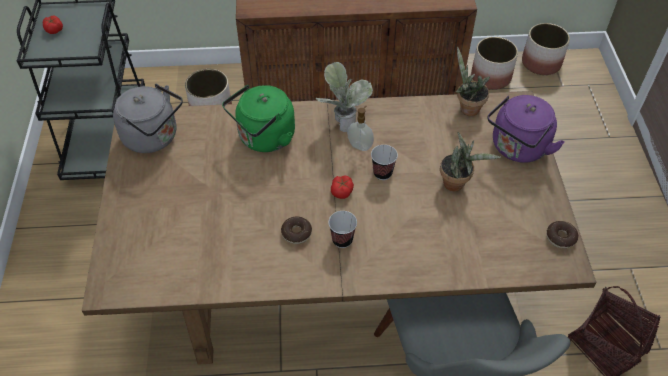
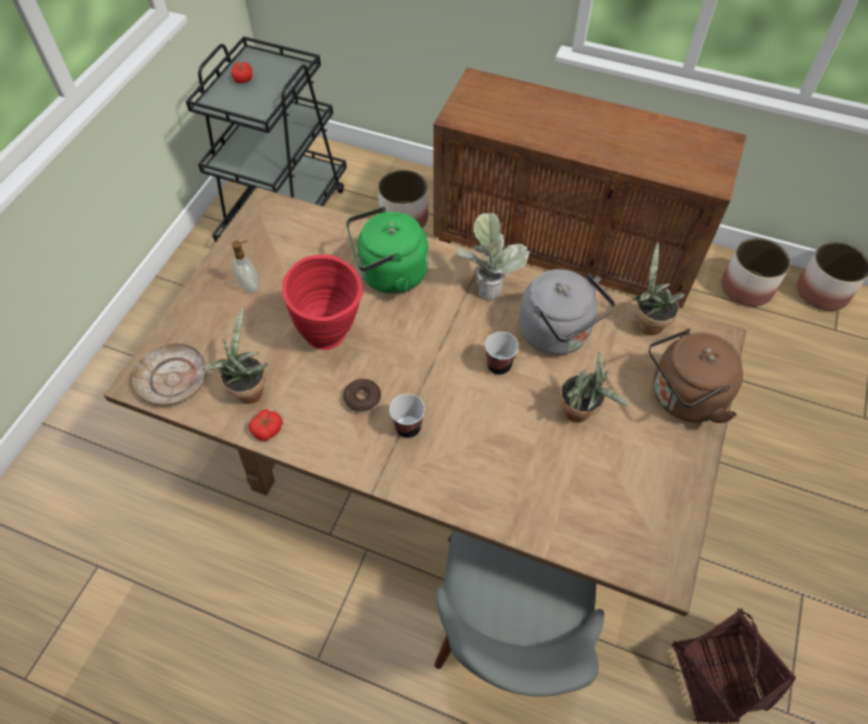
camera: 25 degrees right, 5 degrees up
grey kettle [113,84,183,153] -> grey kettle moved to [519,269,616,355]
tomato [331,175,354,199] -> tomato moved to [249,409,283,441]
soap dispenser [347,106,374,151] -> soap dispenser moved to [231,240,259,293]
purple kettle [487,95,565,163] -> brown kettle [649,328,743,423]
donut [546,221,578,249] -> none
none -> beige plate [132,342,207,405]
none -> potted plant [203,307,268,404]
none -> red vase [282,255,363,350]

